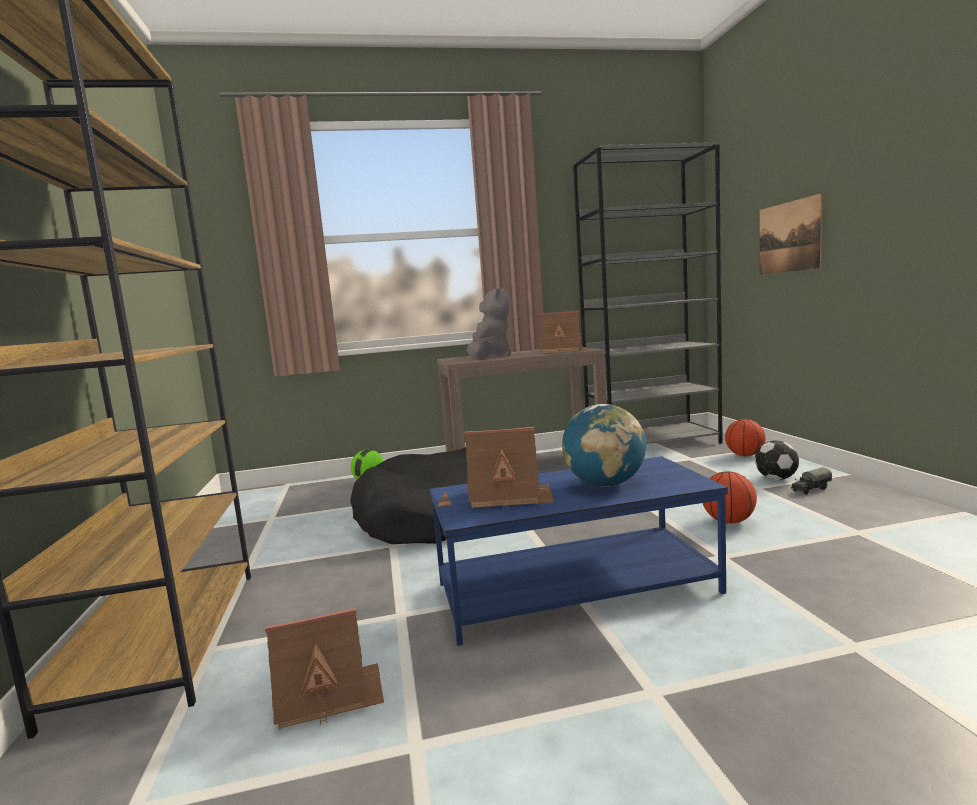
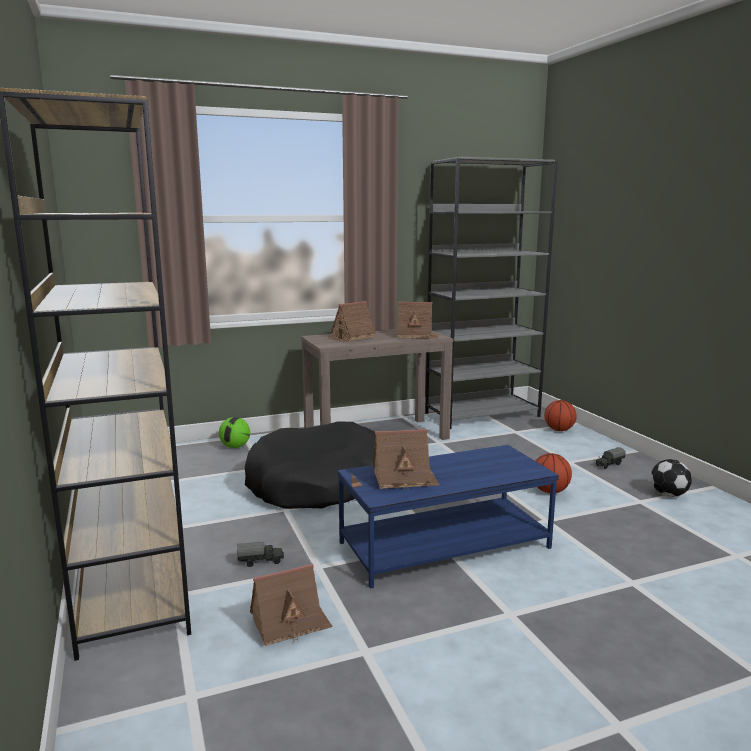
camera: 10 degrees left, 5 degrees up
grey plush toy [467,287,511,358] -> toy house [328,301,376,342]
globe [562,404,646,487] -> none
football [755,440,799,480] -> football moved to [651,459,692,497]
picture [760,193,823,275] -> none
none -> toy truck [237,542,284,567]

